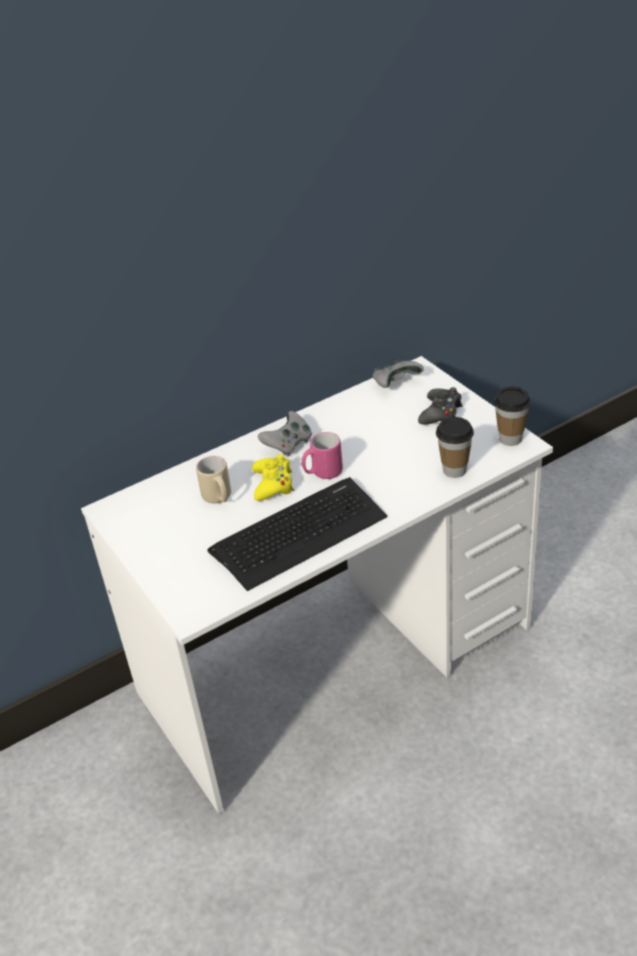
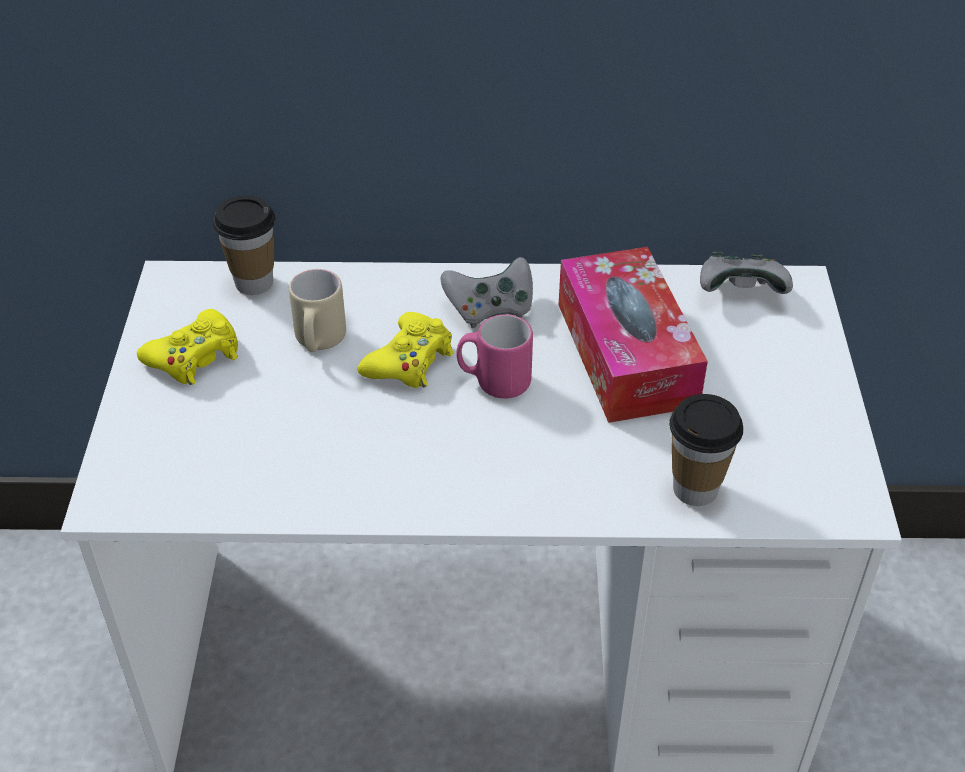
camera: 30 degrees right, 5 degrees up
keyboard [208,477,387,591] -> none
black game controller [418,387,463,425] -> none
cup [494,387,531,446] -> cup moved to [213,195,276,295]
none -> yellow game controller [137,309,238,385]
none -> tissue box [558,247,708,423]

